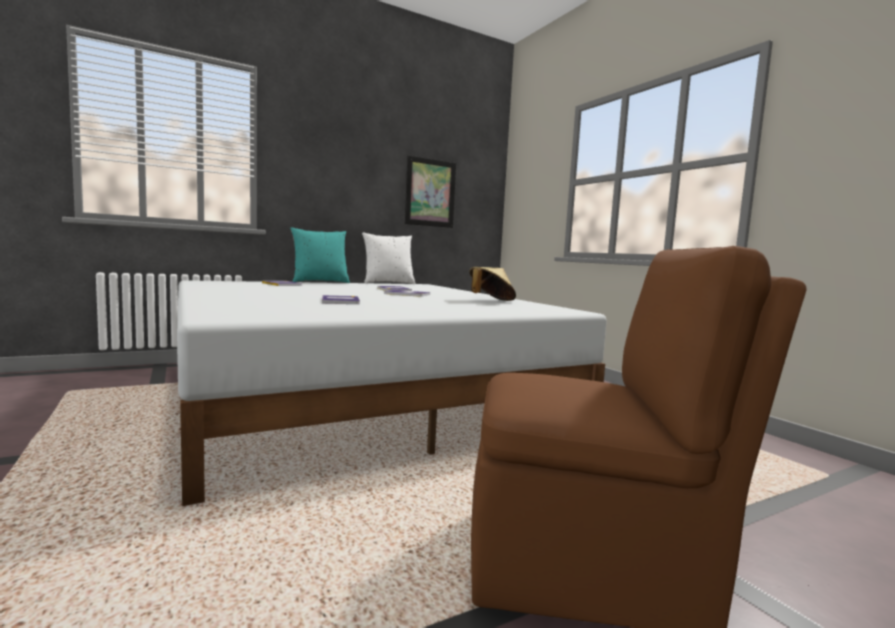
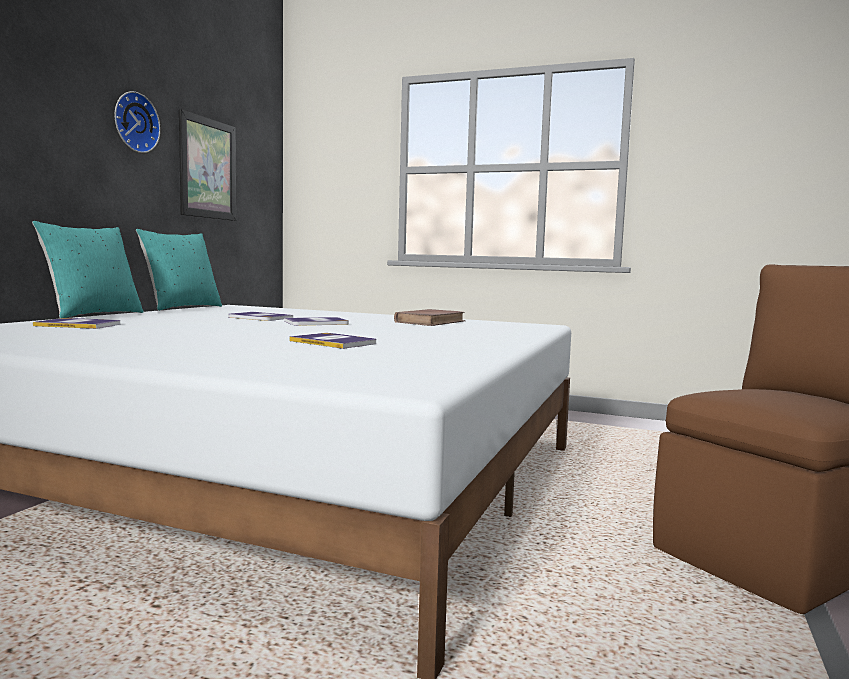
camera: 40 degrees left, 0 degrees up
white pillow [362,232,415,284] -> turquoise pillow [136,229,222,311]
beige hat [470,267,516,301] -> brown book [394,309,466,326]
none -> wall clock [115,91,160,153]

